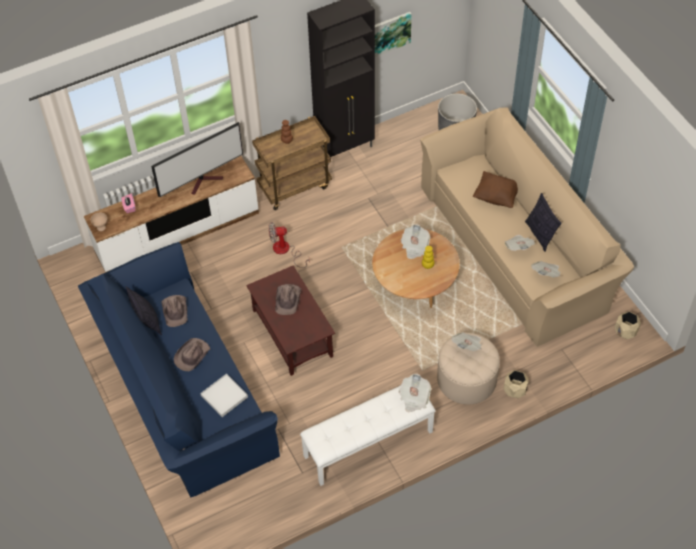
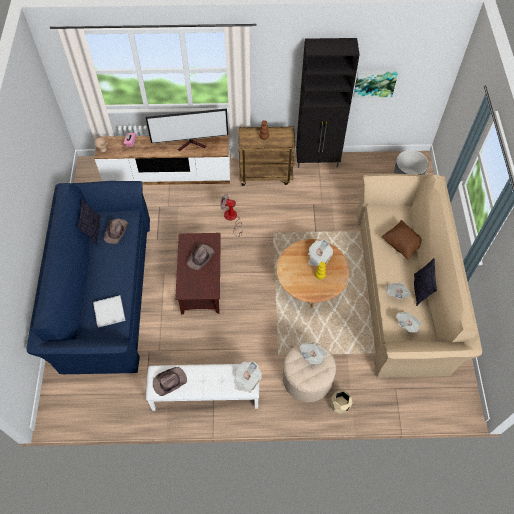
camera: 25 degrees right, 5 degrees up
brown hat [174,338,210,371] -> brown hat moved to [153,367,187,396]
beige planter [615,311,641,339] -> none

